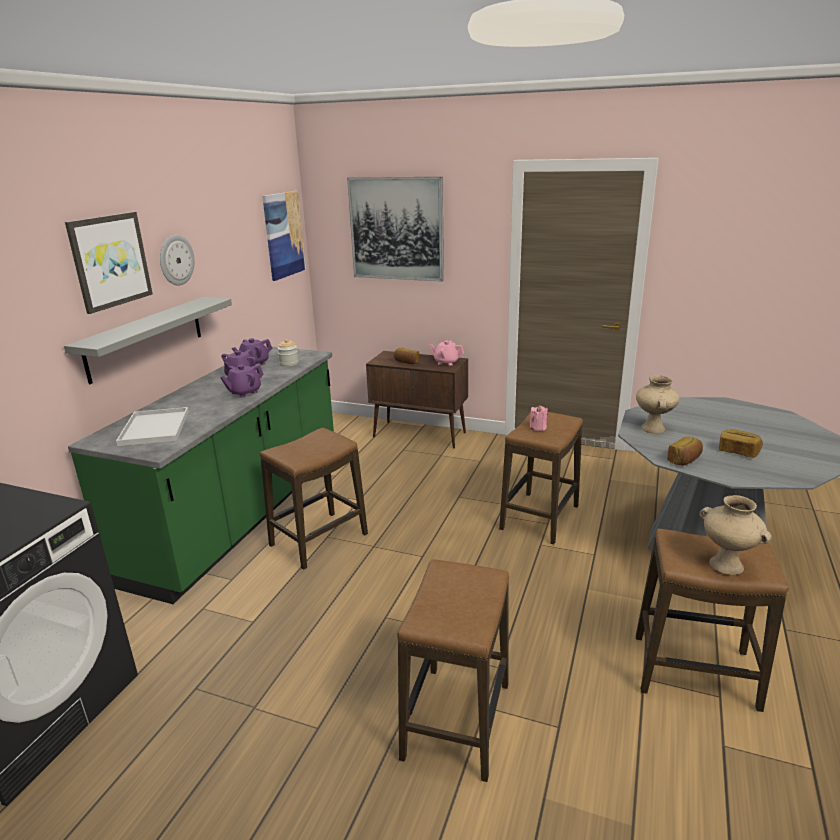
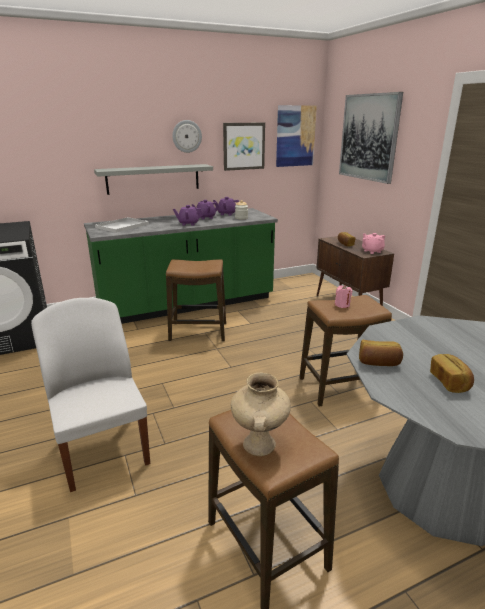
camera: 45 degrees right, 0 degrees up
picture [65,212,153,314] -> picture moved to [223,123,265,171]
stool [397,559,509,782] -> white chair [31,298,150,492]
beige vase [636,375,680,433] -> none

